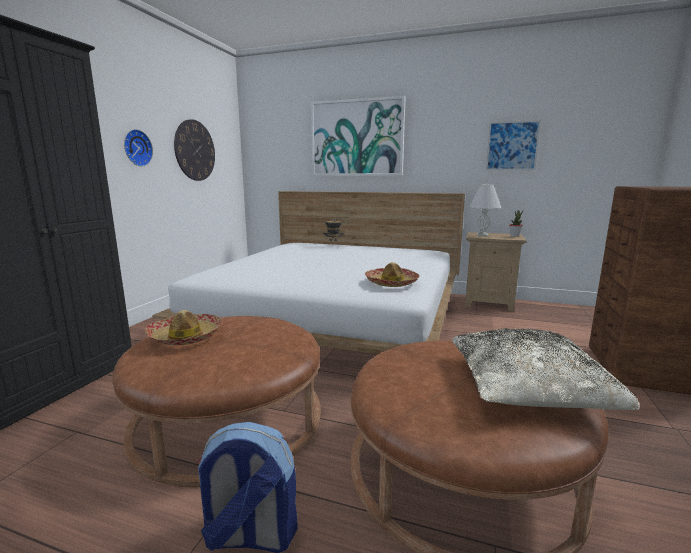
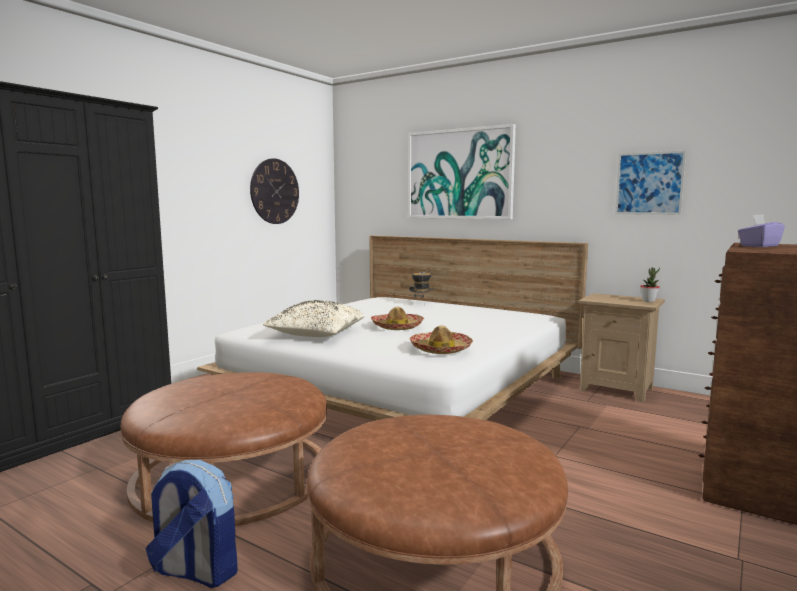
camera: 15 degrees right, 5 degrees down
wall clock [124,129,153,167] -> none
hat [145,310,223,346] -> hat moved to [371,306,425,330]
beige pillow [452,328,640,410] -> beige pillow moved to [263,300,364,337]
white table lamp [469,184,502,237] -> none
none -> purple tissue box [738,214,785,247]

